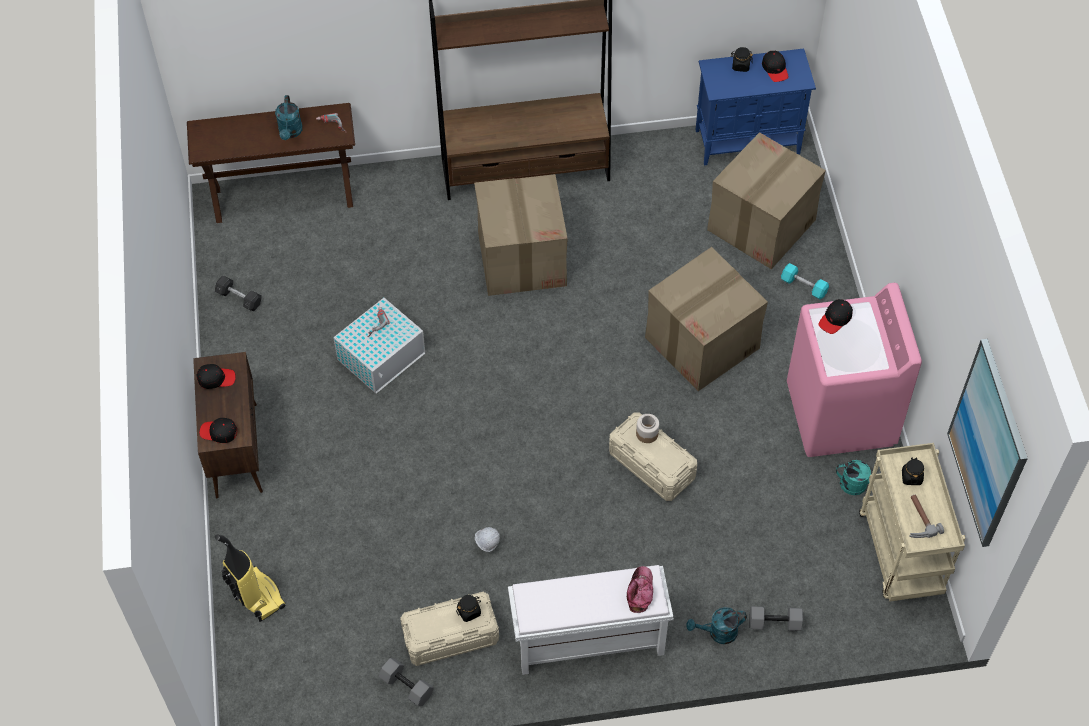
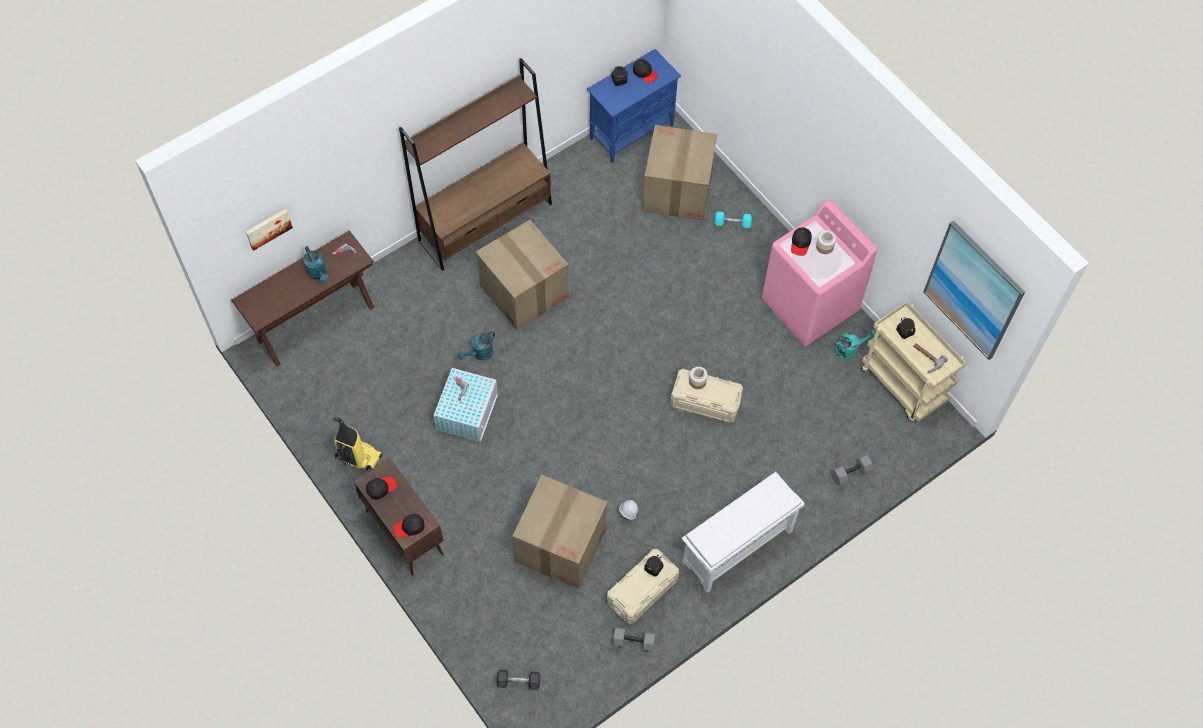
camera: 30 degrees left, 5 degrees up
grey dumbbell [215,276,262,311] -> grey dumbbell moved to [497,670,540,690]
vacuum cleaner [215,534,285,622] -> vacuum cleaner moved to [333,417,382,471]
cap [627,566,653,613] -> none
cardboard box [645,247,768,391] -> cardboard box moved to [512,474,608,589]
turquoise watering can [686,607,747,644] -> turquoise watering can moved to [458,331,495,360]
none -> picture [246,209,293,251]
none -> jar [816,231,836,254]

